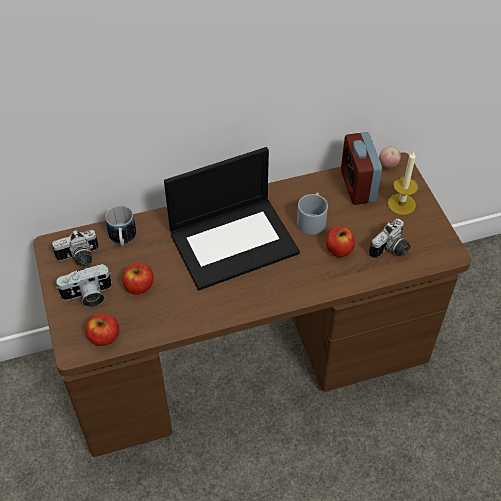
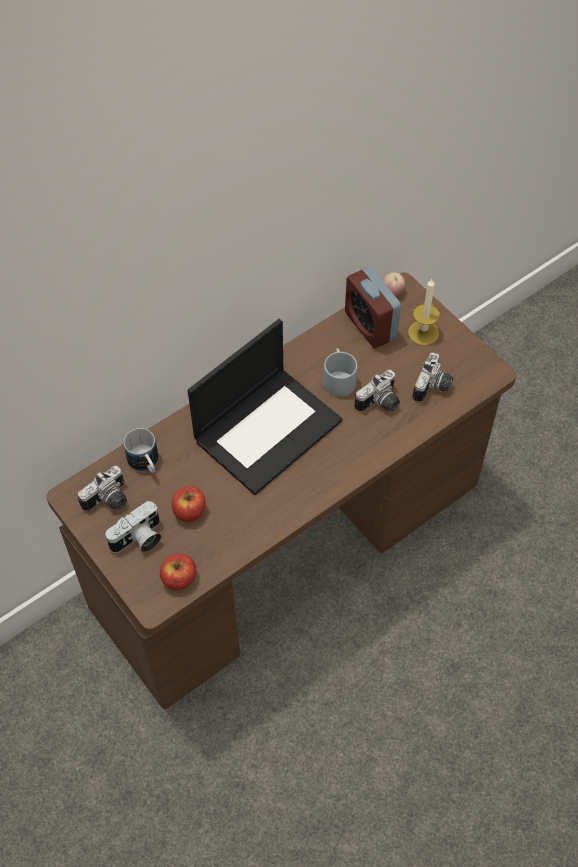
camera: 20 degrees left, 5 degrees up
apple [326,226,355,257] -> camera [354,370,400,412]

